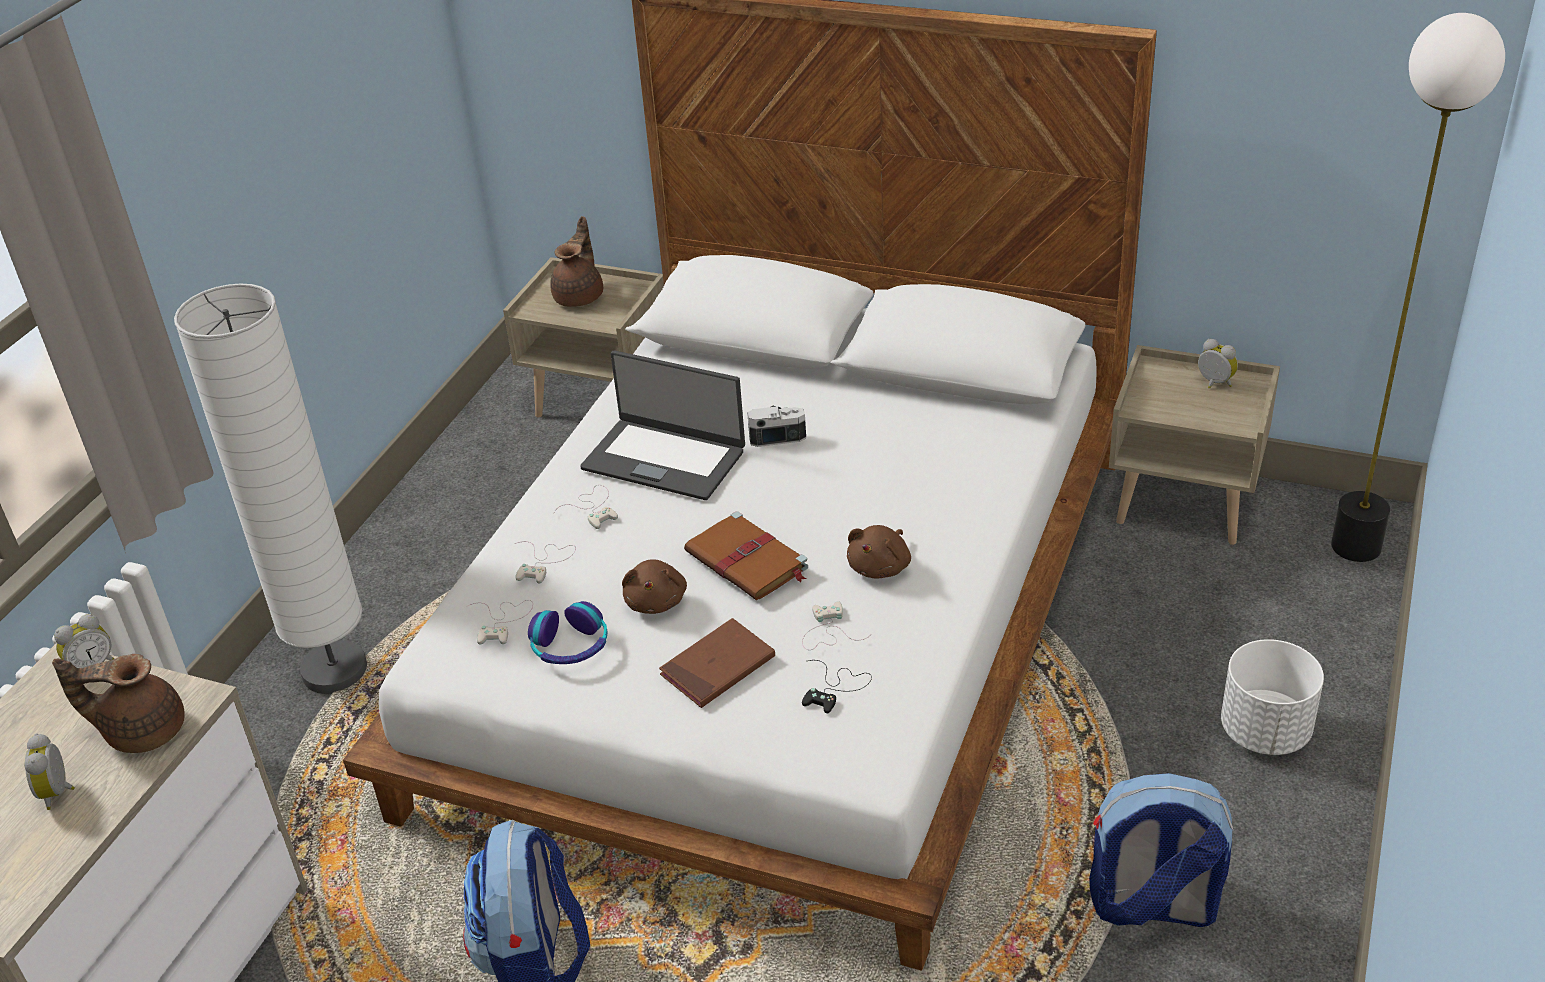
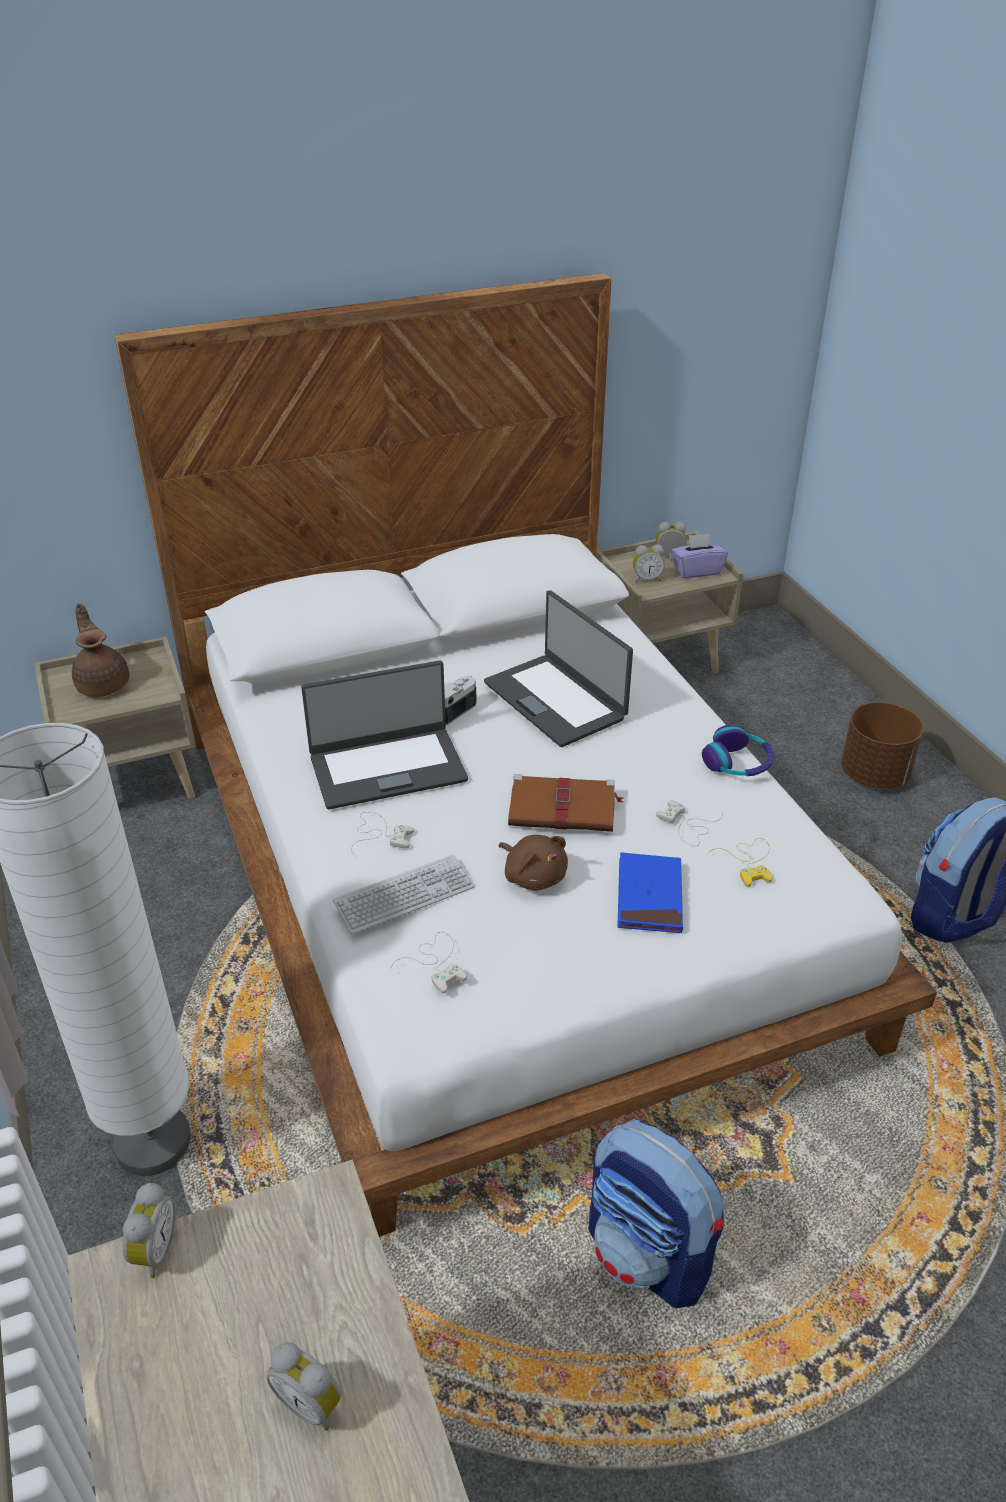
camera: 45 degrees left, 0 degrees up
brown teapot [52,654,185,753] -> none
white game controller [515,541,576,584] -> keyboard [333,854,475,934]
headphones [528,601,608,664] -> headphones moved to [702,725,774,776]
brown book [659,618,775,708] -> blue book [617,852,683,933]
black game controller [802,660,872,714] -> yellow game controller [707,838,772,887]
brown plush toy [847,525,911,579] -> none
white planter [1221,639,1324,755] -> brown planter [841,702,923,789]
floor lamp [1331,13,1505,562] -> none
none -> laptop [484,590,633,747]
none -> alarm clock [633,544,665,582]
none -> purple tissue box [671,533,728,578]

